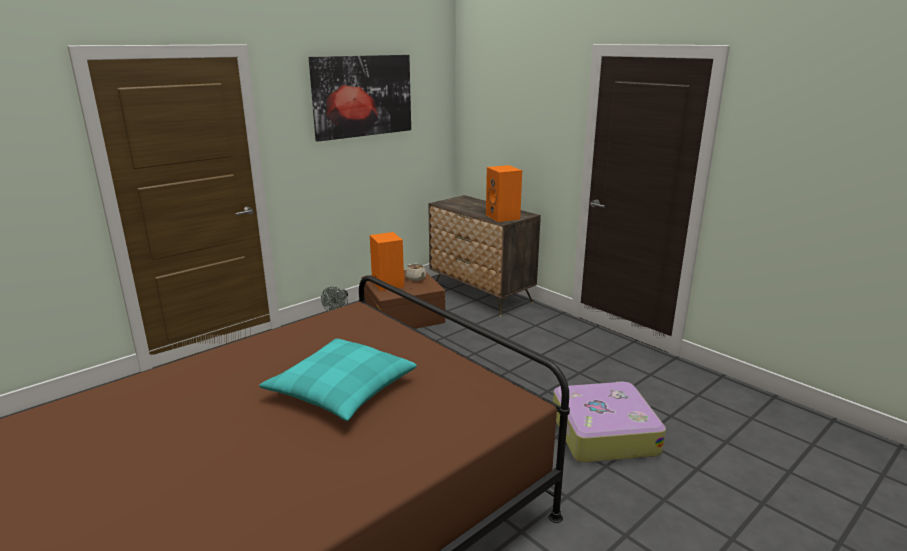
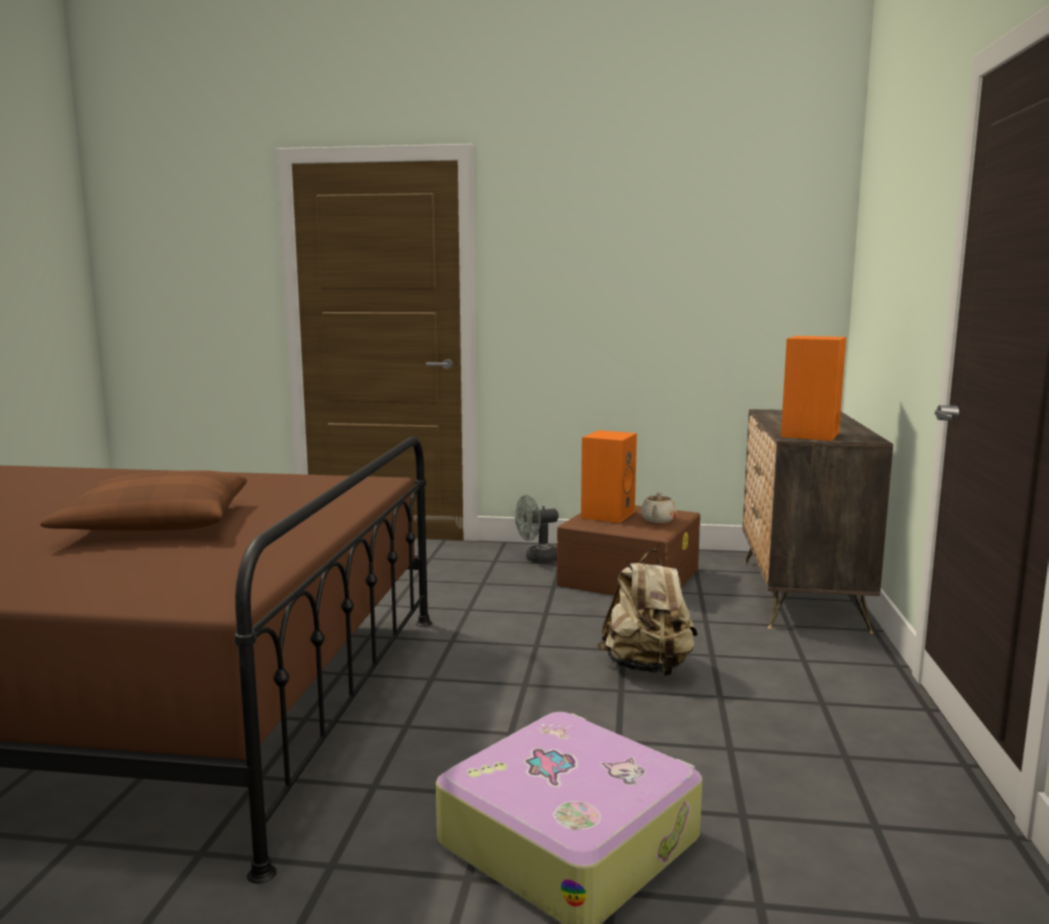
camera: 50 degrees right, 10 degrees down
turquoise pillow [259,339,417,421] -> brown pillow [40,470,247,531]
picture [309,55,411,142] -> none
none -> beige backpack [598,549,698,676]

